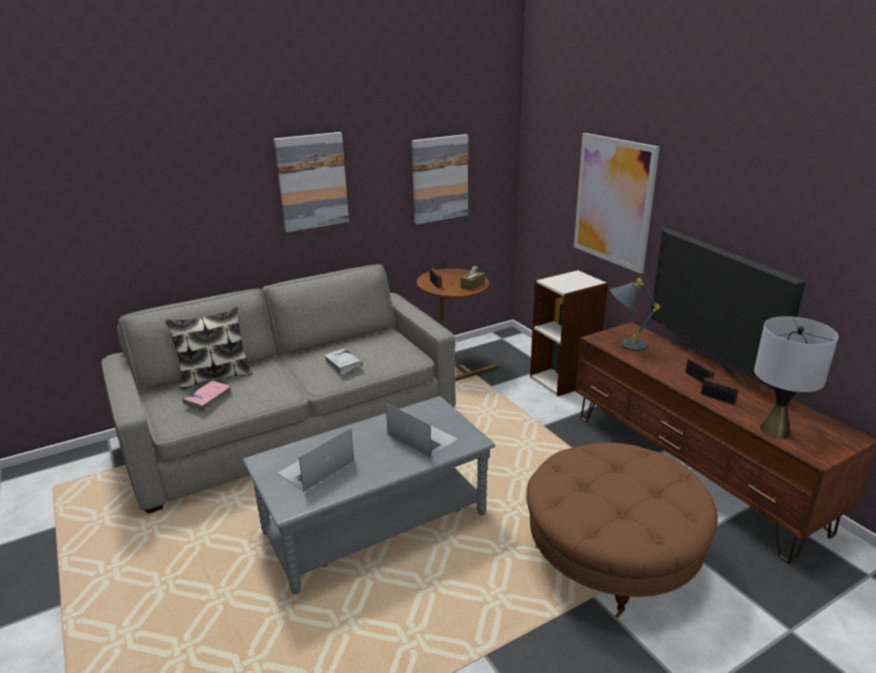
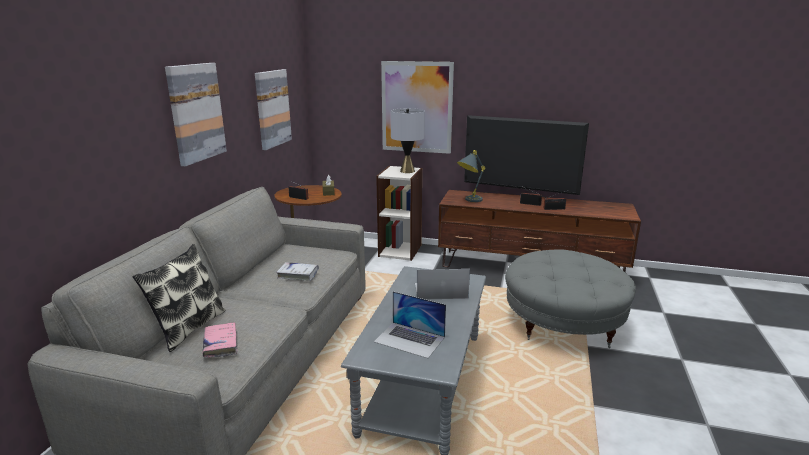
camera: 45 degrees left, 5 degrees down
laptop [277,428,354,492] -> laptop turned 60 degrees counterclockwise [374,291,446,358]
brown ottoman [527,442,718,618] -> grey ottoman [505,250,636,348]
grey table lamp [754,316,839,439] -> grey table lamp moved to [391,108,425,173]

